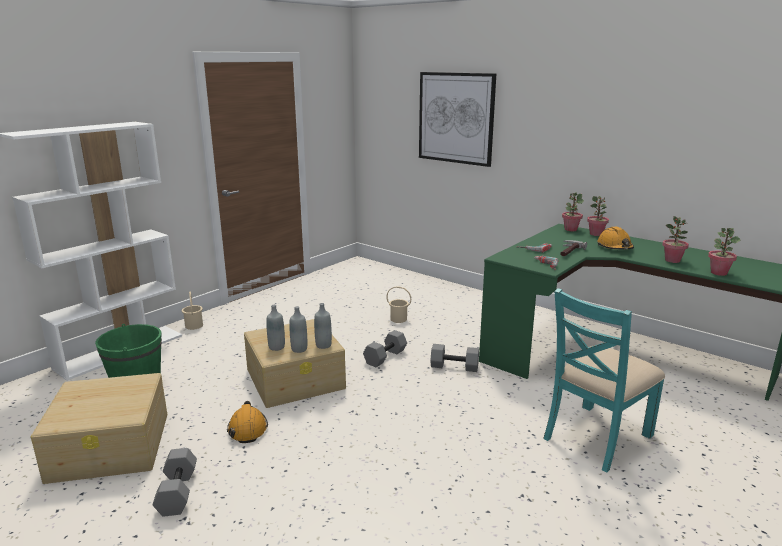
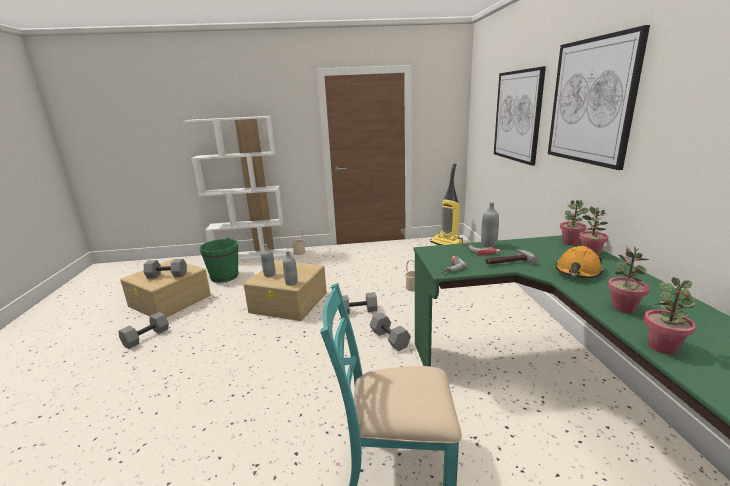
camera: 45 degrees right, 0 degrees up
orange hard hat [227,401,268,443] -> none
grey bottle [289,306,307,353] -> grey bottle moved to [481,202,499,247]
none -> grey dumbbell [144,259,187,278]
none -> vacuum cleaner [430,163,463,245]
none -> picture [548,25,650,170]

